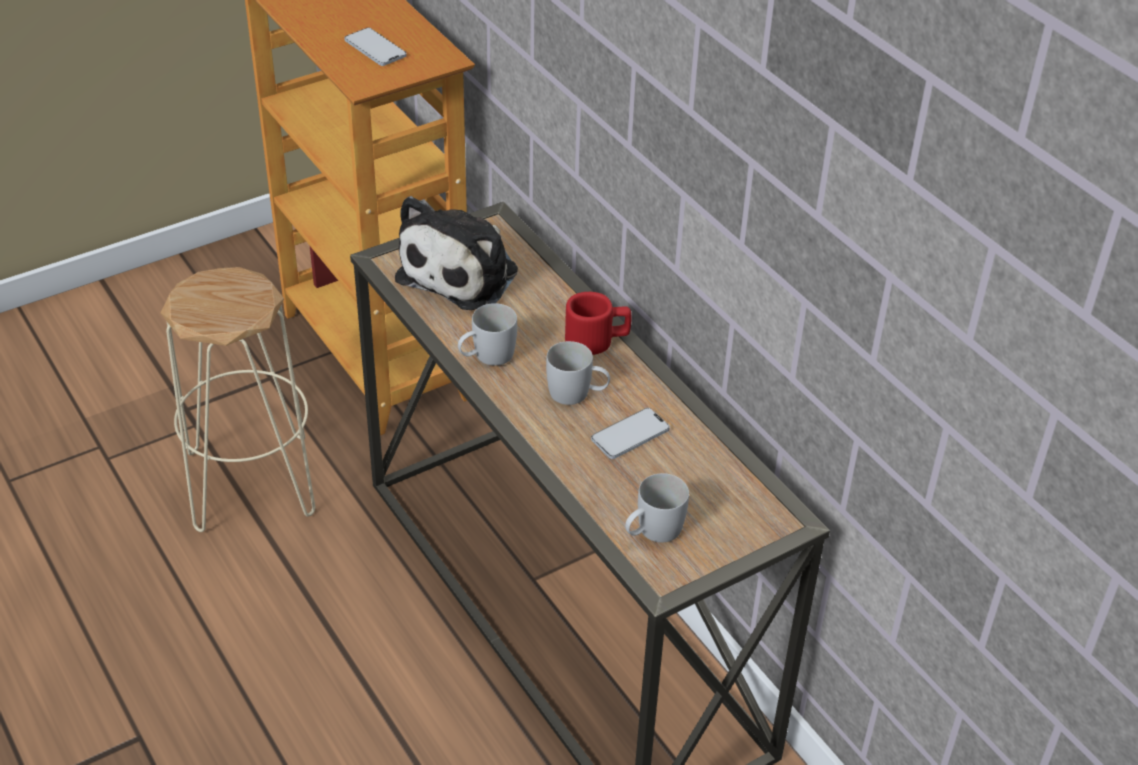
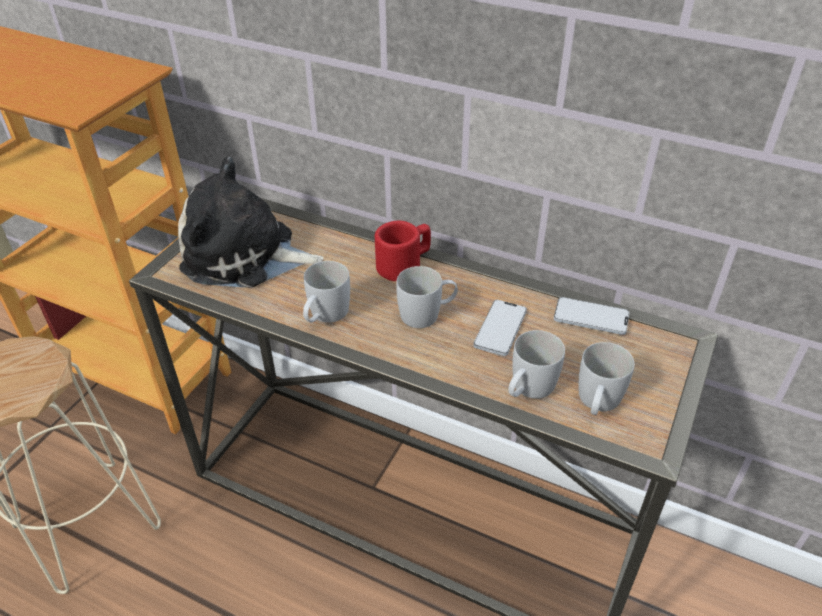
camera: 30 degrees left, 0 degrees up
phone [344,28,407,66] -> phone moved to [554,297,629,335]
plush toy [395,196,518,310] -> plush toy turned 105 degrees clockwise [178,157,323,288]
none -> white mug [508,330,565,399]

